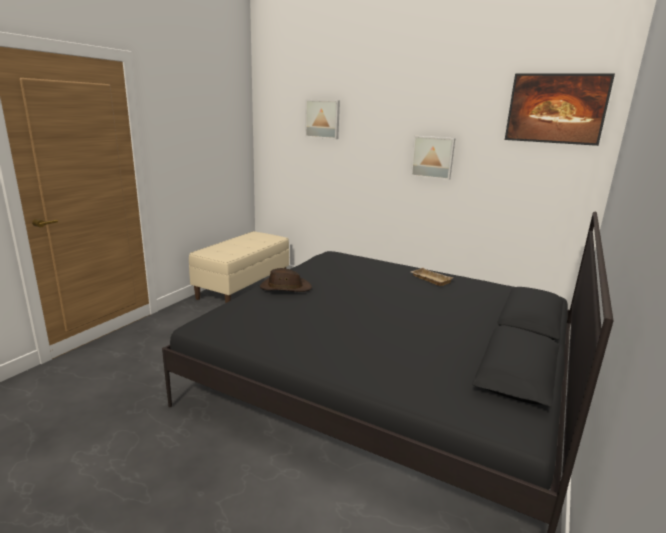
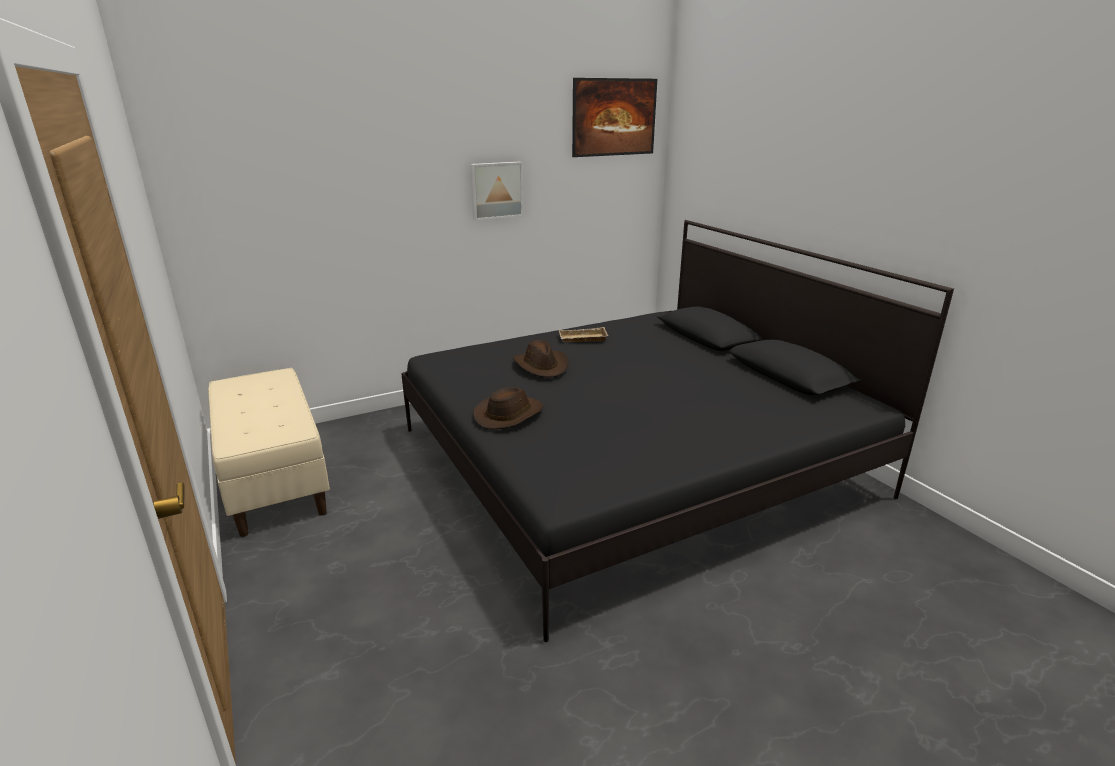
camera: 55 degrees left, 5 degrees up
picture [305,99,340,139] -> none
none -> brown hat [513,340,569,377]

